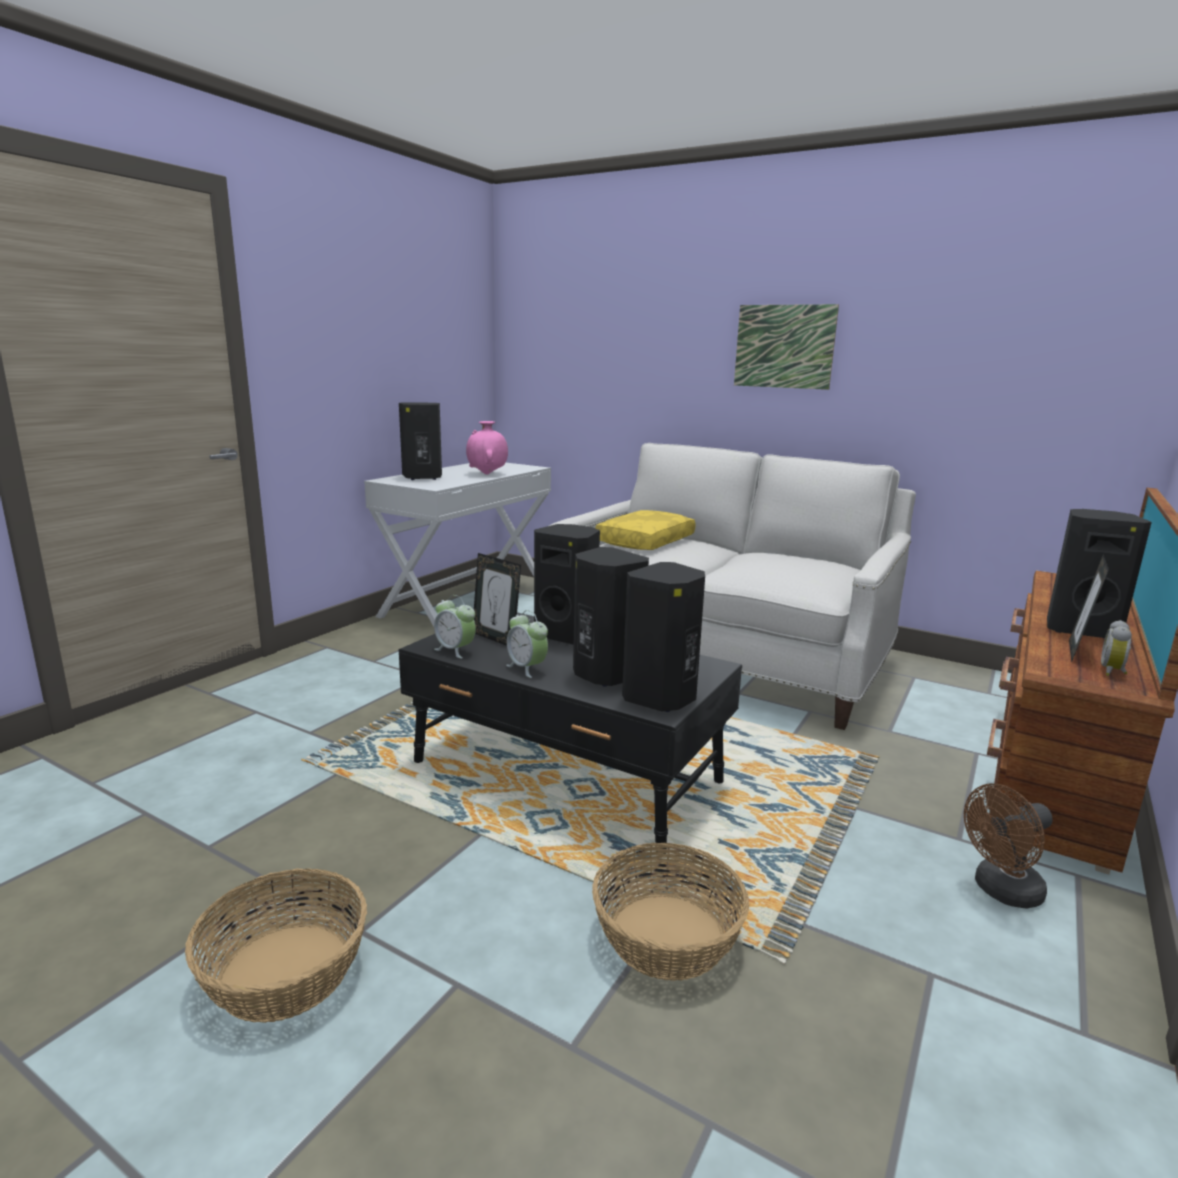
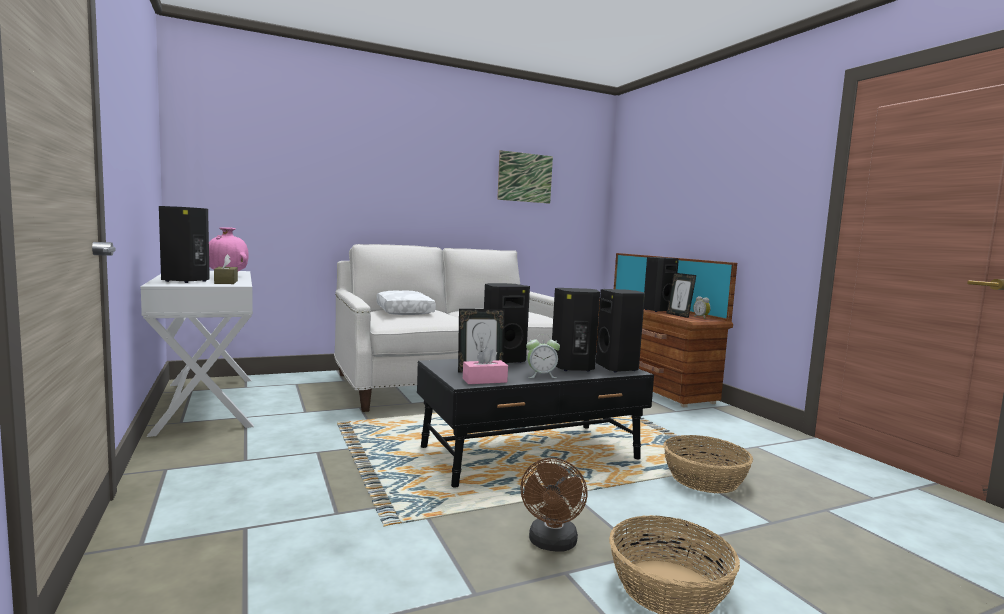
camera: 55 degrees left, 10 degrees down
alarm clock [434,595,476,659] -> pink tissue box [463,347,508,384]
yellow pillow [595,510,696,550] -> white pillow [376,290,436,315]
picture [734,304,839,390] -> picture moved to [497,150,553,204]
brown fan [964,784,1053,909] -> brown fan moved to [520,458,588,551]
none -> brown tissue box [214,254,238,284]

